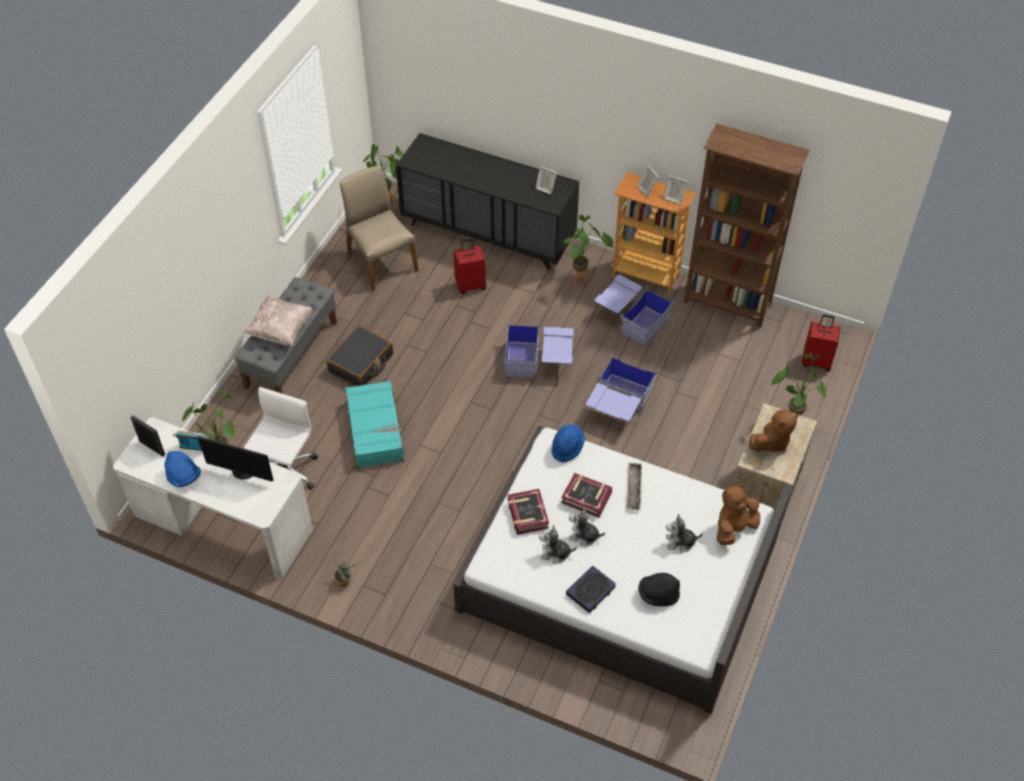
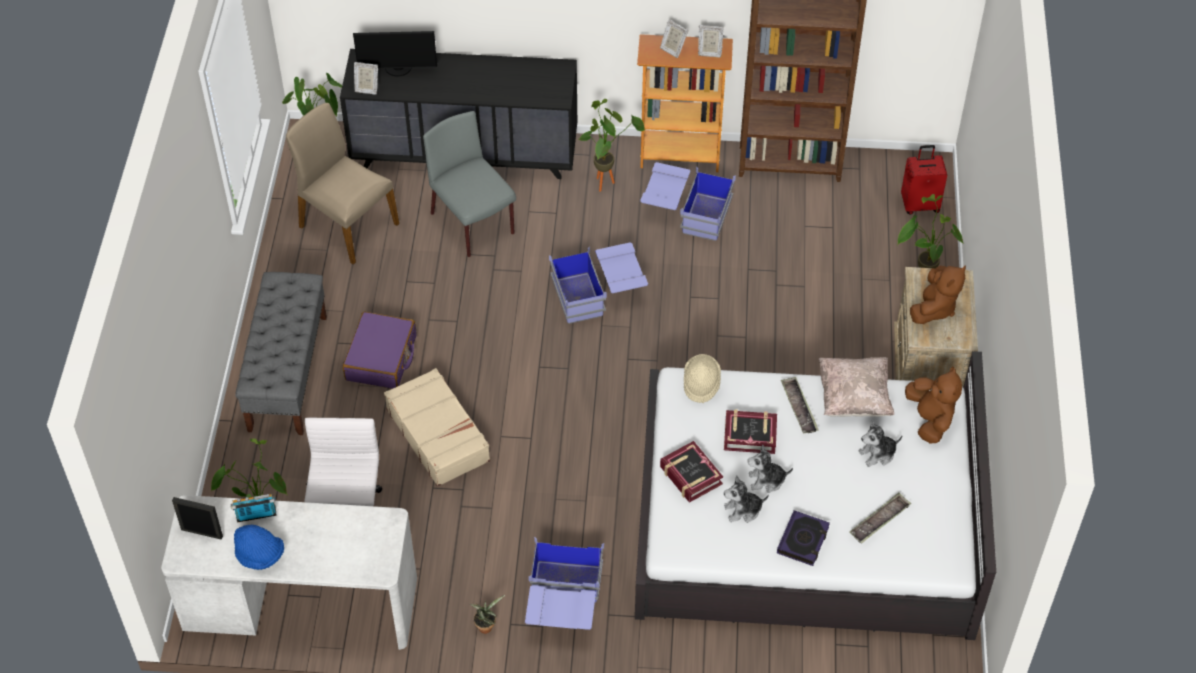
camera: 20 degrees left, 0 degrees up
monitor [198,436,274,482] -> monitor moved to [353,31,437,76]
beige pillow [244,295,313,346] -> beige pillow moved to [819,357,894,417]
black suitcase [326,326,393,386] -> purple suitcase [343,312,417,389]
turquoise suitcase [345,381,406,468] -> beige suitcase [384,368,490,487]
red suitcase [454,238,486,294] -> grey chair [423,111,516,257]
picture frame [536,166,557,195] -> picture frame moved to [354,62,378,94]
blue hat [551,424,585,463] -> beige hat [684,354,721,403]
blue storage box [586,354,658,421] -> blue storage box moved to [525,537,604,630]
black hat [638,573,680,606] -> tray [849,492,911,544]
brown plush toy [717,484,760,545] -> brown plush toy turned 135 degrees clockwise [905,366,962,443]

